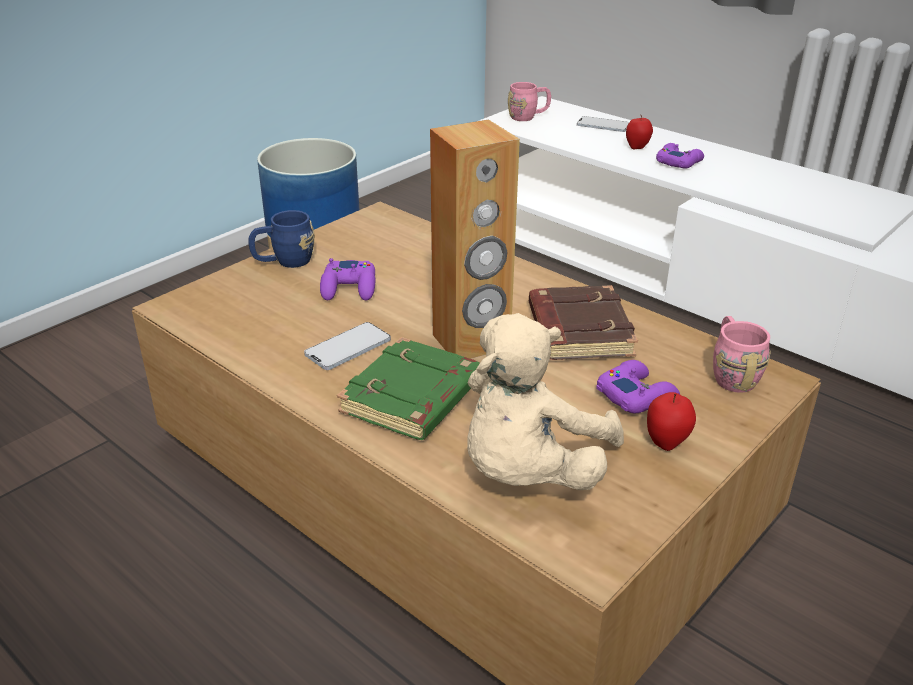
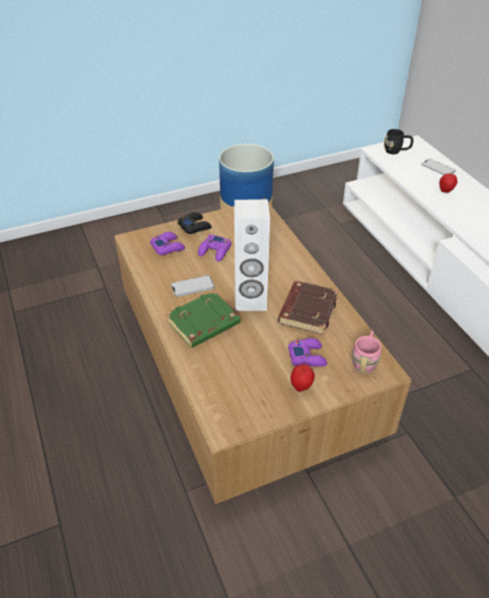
camera: 25 degrees right, 10 degrees up
blue mug [248,210,315,268] -> black game controller [178,212,212,234]
brown speaker [430,119,520,359] -> white speaker [234,200,270,311]
beige plush toy [467,313,624,490] -> none
pink mug [508,82,551,121] -> black mug [384,129,413,154]
purple game controller [656,143,704,169] -> purple game controller moved to [150,232,185,255]

